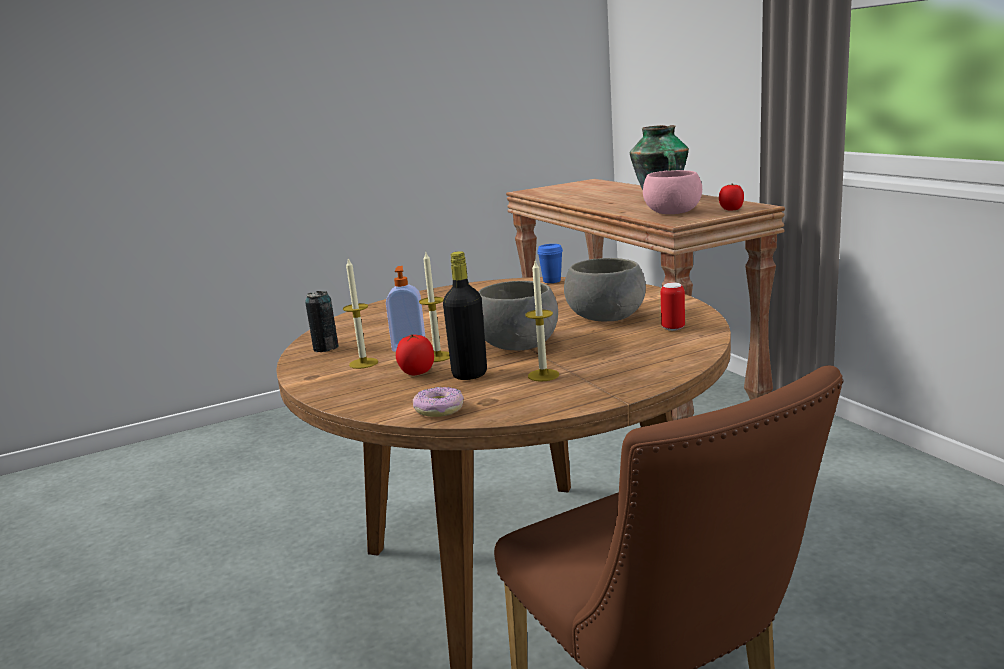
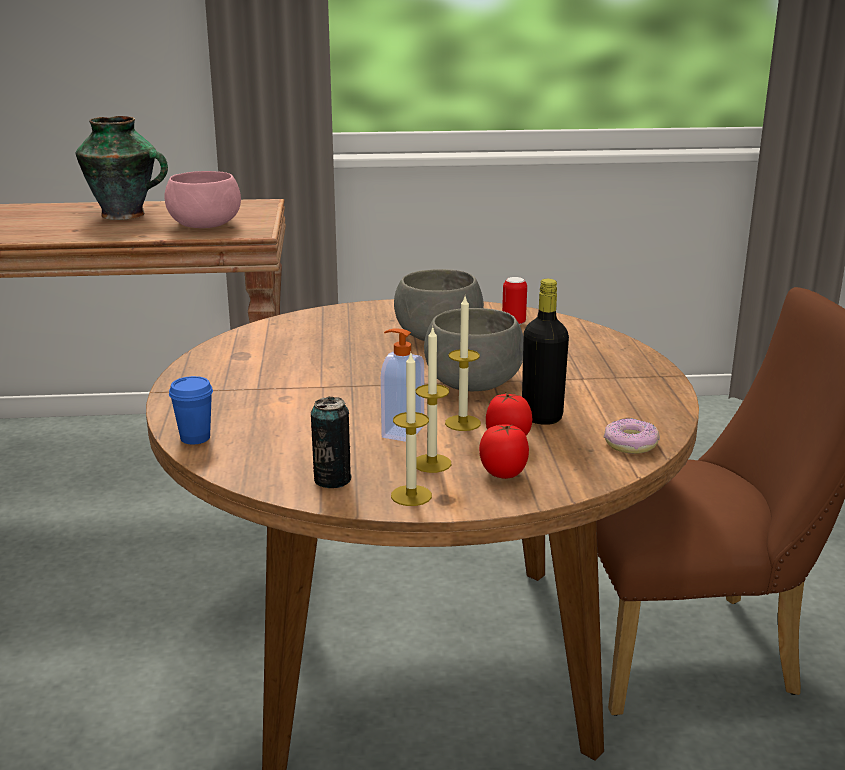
camera: 70 degrees left, 5 degrees up
candle [525,261,559,382] -> candle moved to [391,352,432,506]
blue cup [537,244,563,283] -> blue cup moved to [169,376,213,445]
tomato [719,184,744,211] -> tomato moved to [479,424,529,479]

